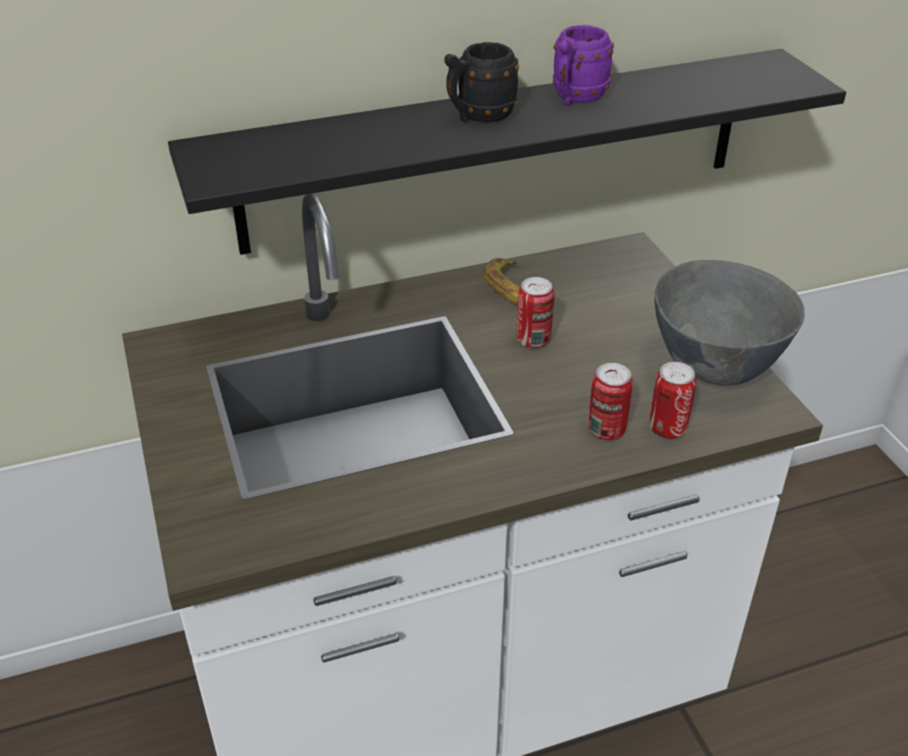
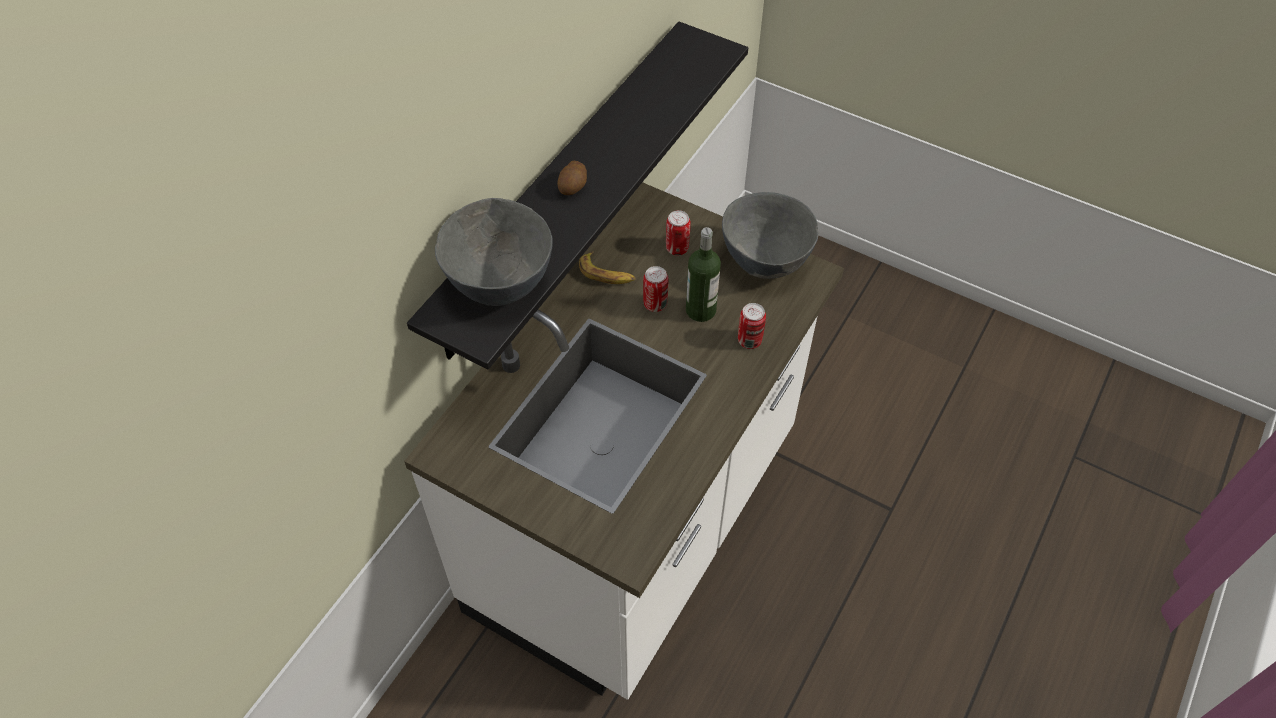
camera: 40 degrees left, 15 degrees up
black mug [445,42,519,122] -> potato [557,161,587,195]
purple mug [553,25,614,106] -> none
can [650,362,696,439] -> can moved to [666,210,691,256]
none -> grey bowl [435,198,553,306]
none -> bottle [686,227,721,322]

